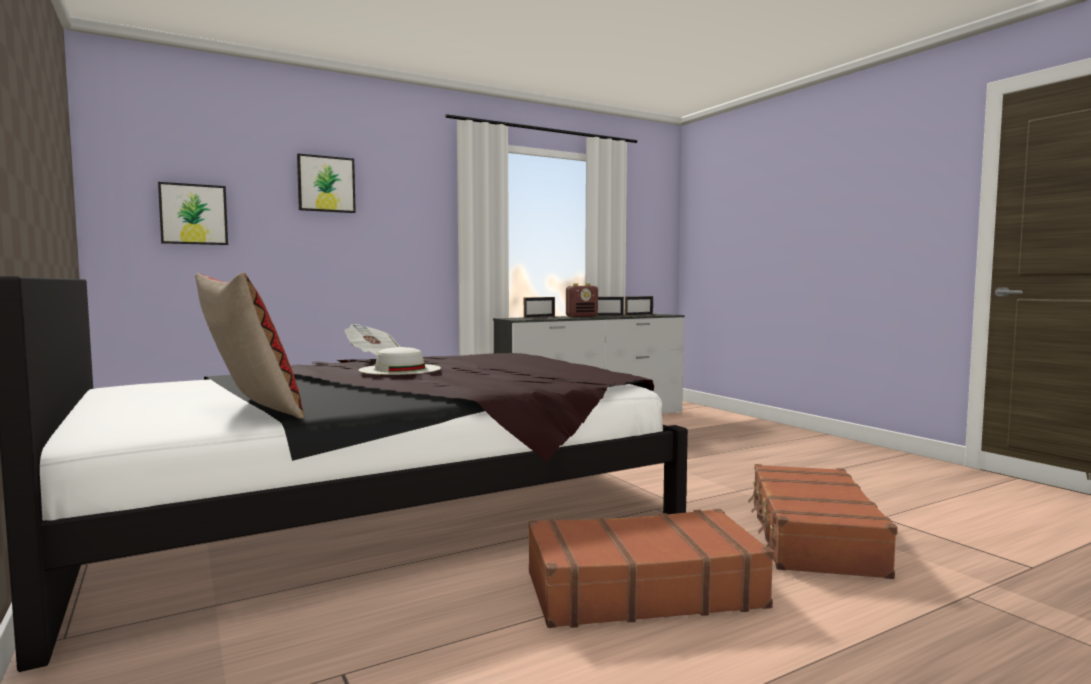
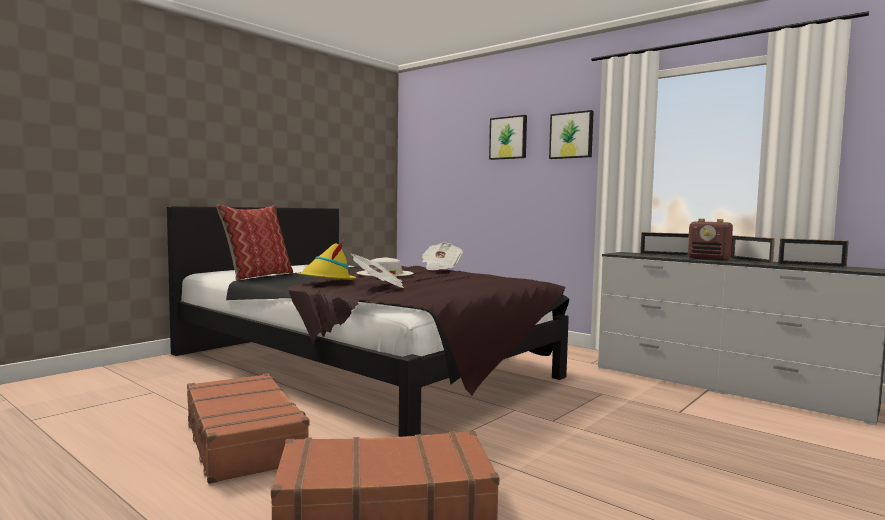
camera: 70 degrees right, 0 degrees up
picture [158,182,228,245] -> picture moved to [549,110,594,159]
none -> yellow hat [297,240,356,280]
none -> newspaper [351,254,404,288]

